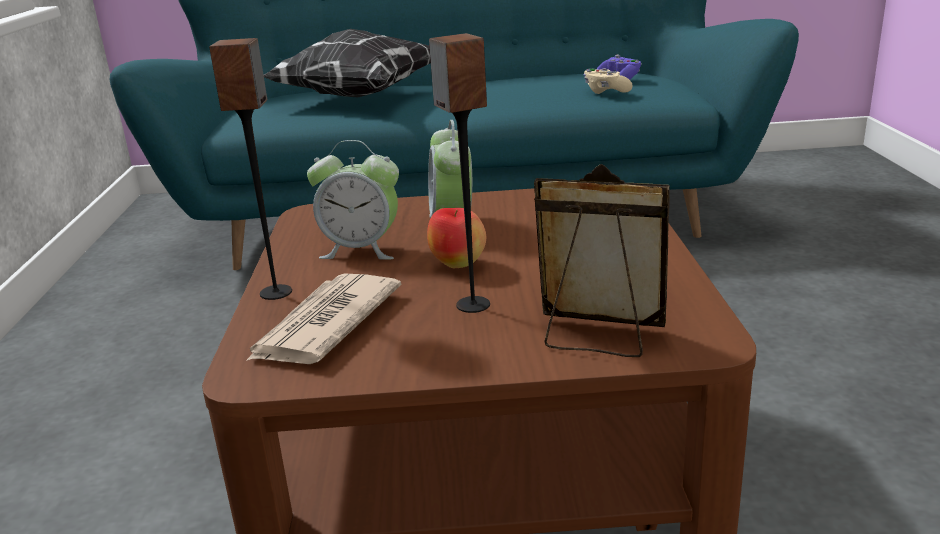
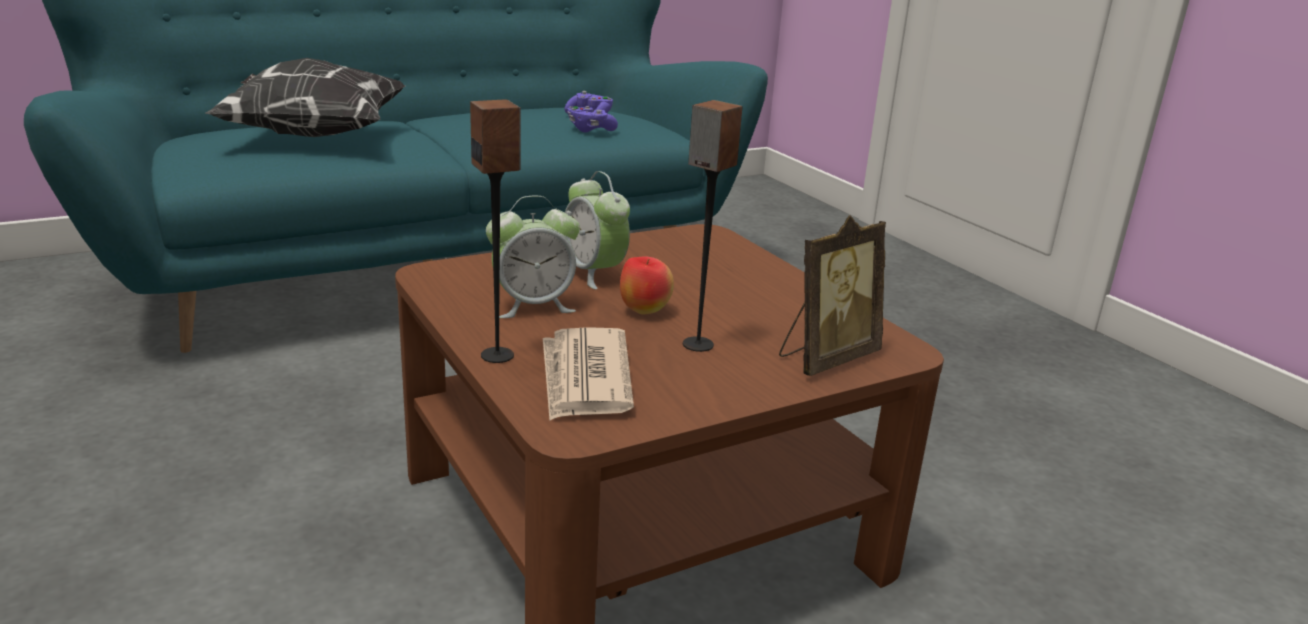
camera: 30 degrees left, 0 degrees up
picture frame [534,164,670,357] -> picture frame turned 150 degrees clockwise [779,215,886,376]
beige game controller [583,68,633,94] -> purple game controller [567,106,618,132]

